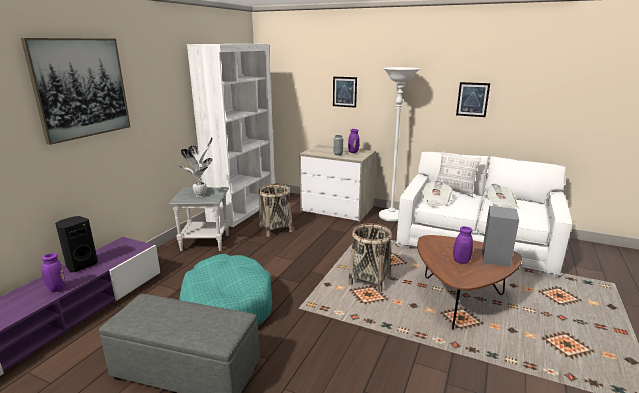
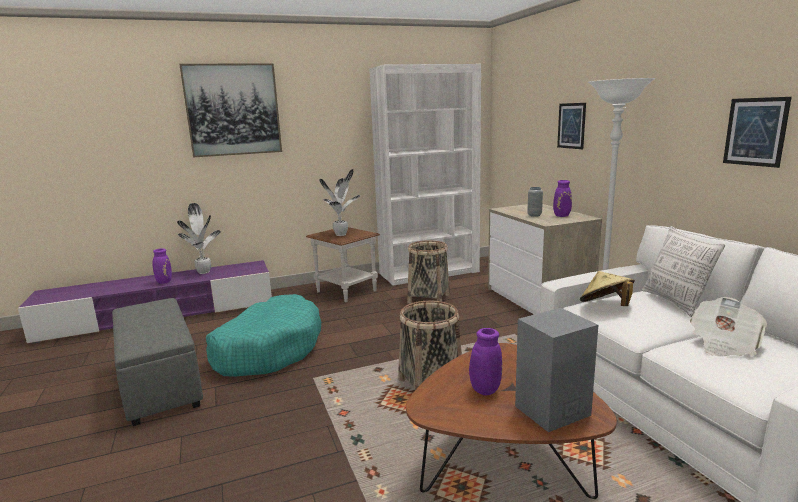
camera: 45 degrees right, 5 degrees down
black speaker [55,216,98,272] -> potted plant [177,203,221,274]
grey side table [168,187,229,251] -> brown side table [306,227,380,302]
newspaper [422,180,453,207] -> beige hat [580,271,635,306]

